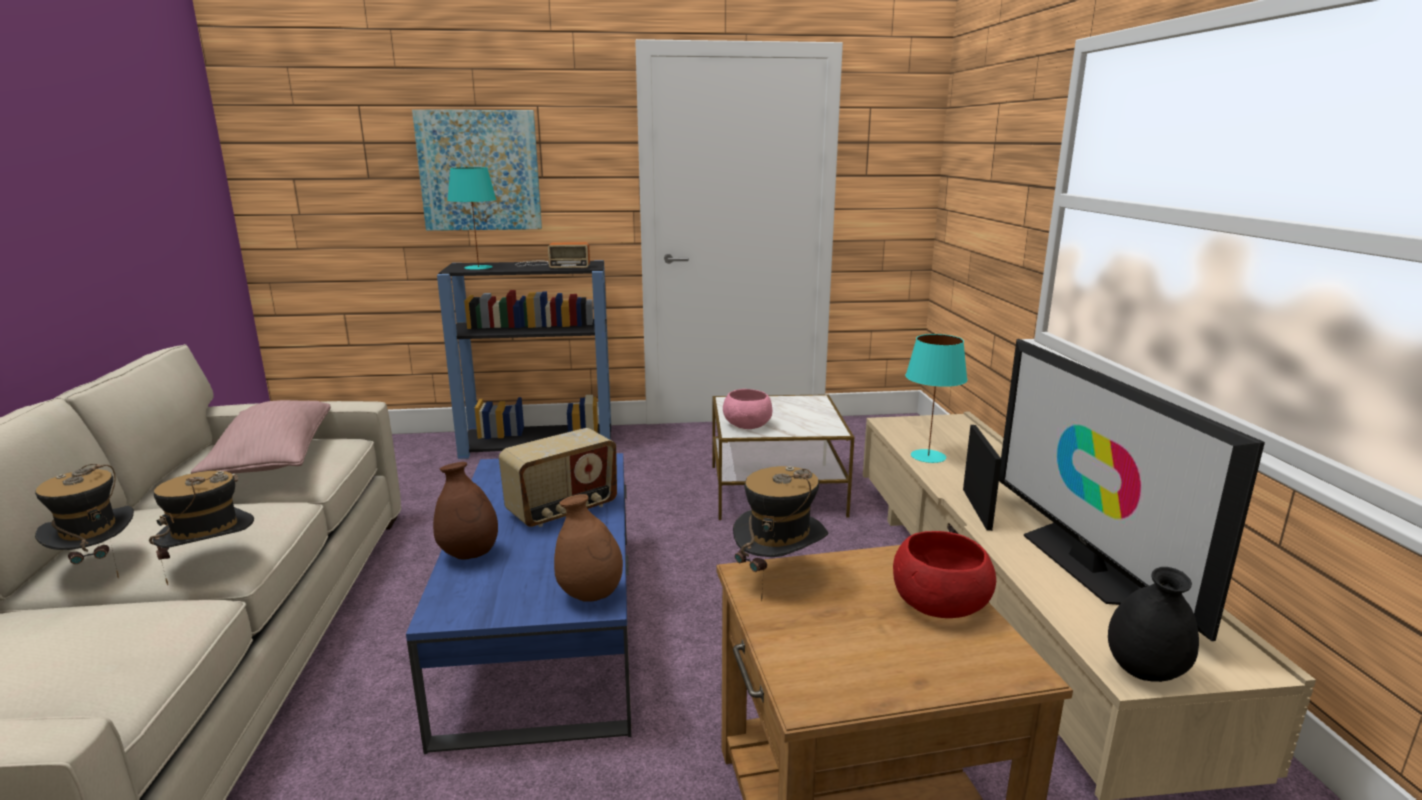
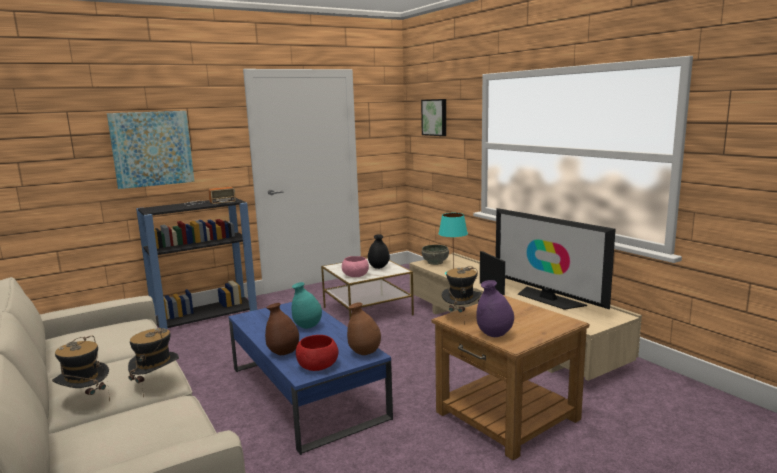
camera: 25 degrees left, 5 degrees down
pink pillow [191,400,331,474] -> none
turquoise table lamp [447,167,497,270] -> none
radio [499,428,617,527] -> turquoise vase [292,282,322,329]
red bowl [893,531,996,618] -> red bowl moved to [296,335,338,371]
black vase [1108,567,1199,682] -> black vase moved to [368,234,390,269]
none -> picture [421,99,446,136]
none -> grey bowl [422,245,449,265]
none -> purple vase [476,280,514,337]

